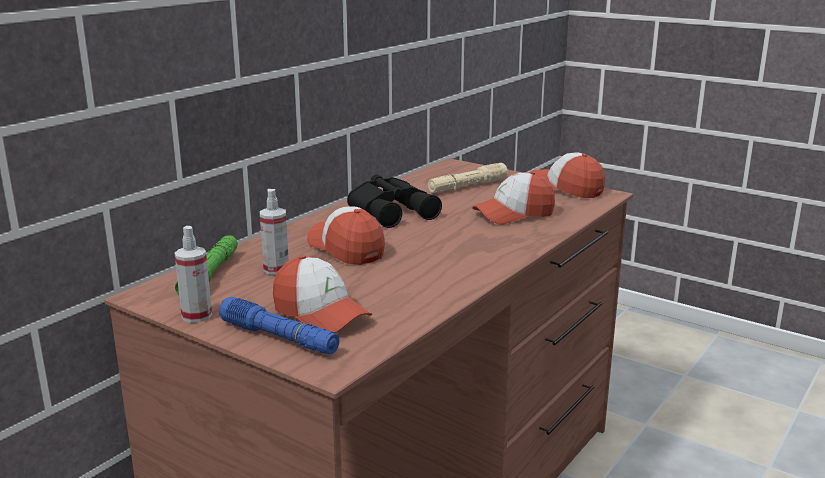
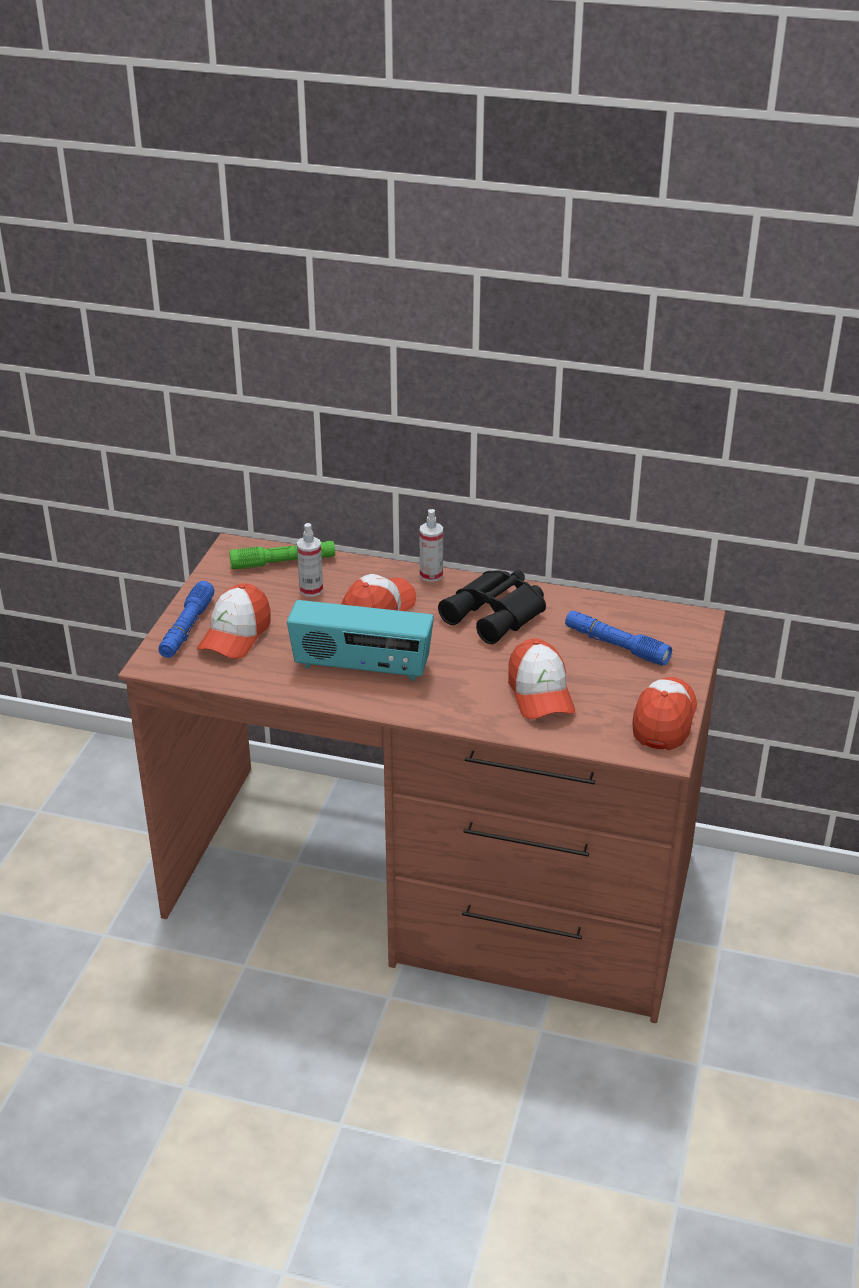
camera: 70 degrees right, 15 degrees up
spray bottle [174,226,212,323] -> spray bottle moved to [420,509,443,582]
beige flashlight [428,163,508,193] -> blue flashlight [565,611,672,666]
cap [472,171,555,225] -> cap turned 150 degrees counterclockwise [508,639,575,719]
none -> radio [287,600,434,681]

